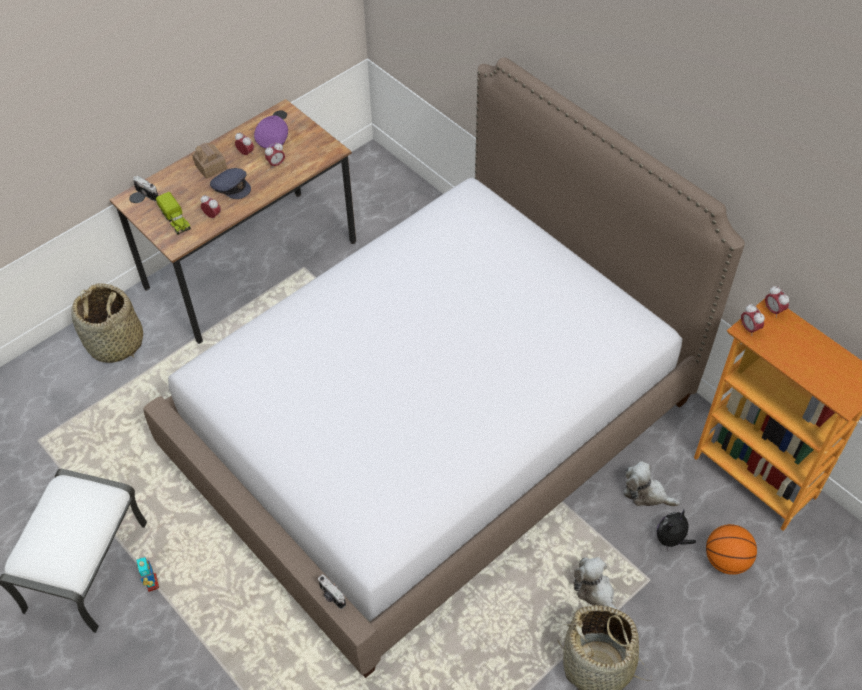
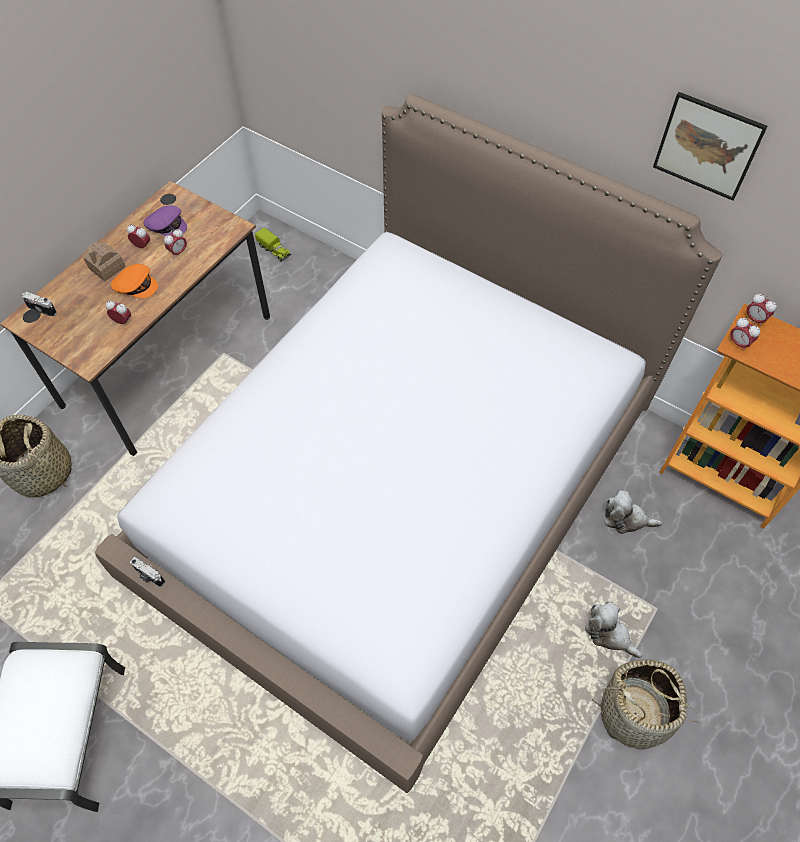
camera: 15 degrees left, 5 degrees up
toy robot [136,557,159,592] -> none
toy truck [156,192,191,235] -> toy truck moved to [255,228,291,262]
grey cap [210,168,251,199] -> orange cap [111,264,158,298]
purple cap [254,115,288,148] -> purple cap turned 120 degrees clockwise [144,205,187,236]
camera [318,574,346,609] -> camera moved to [130,557,165,587]
plush toy [657,509,696,551] -> none
basketball [706,524,757,575] -> none
none -> picture [653,92,768,201]

